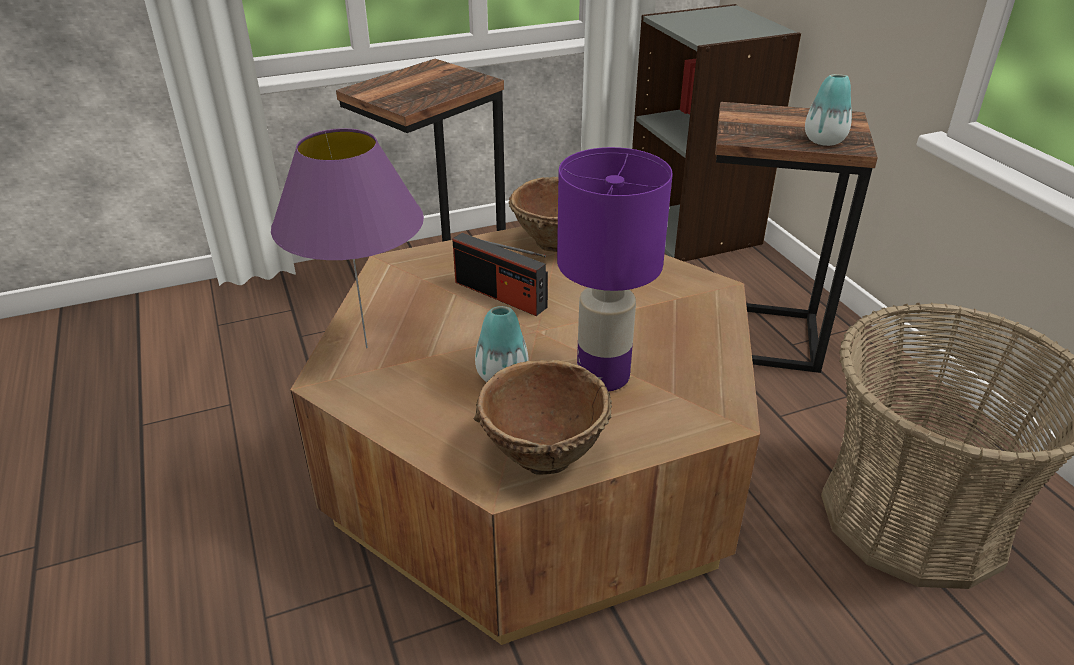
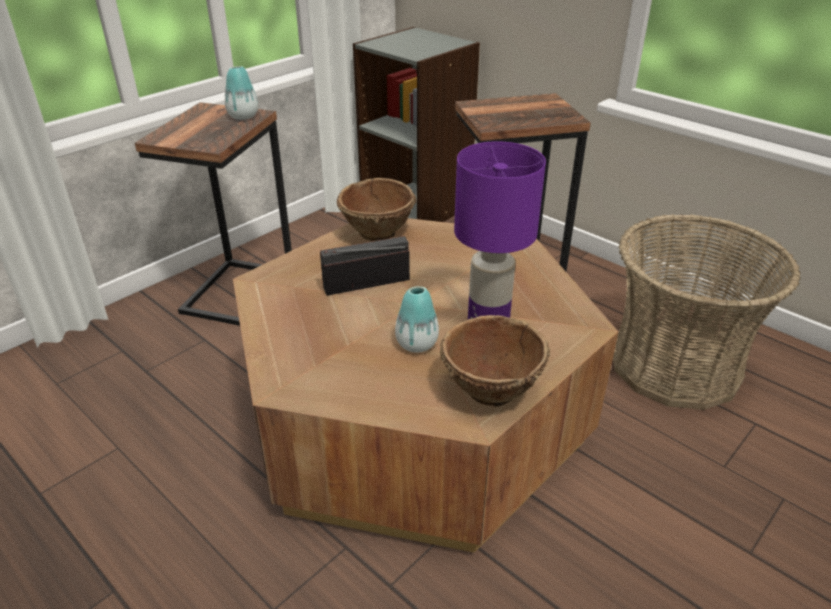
camera: 25 degrees left, 0 degrees up
purple table lamp [271,128,424,348] -> none
radio [452,233,548,316] -> radio turned 150 degrees clockwise [320,236,410,296]
vase [805,74,852,146] -> vase moved to [225,66,258,120]

